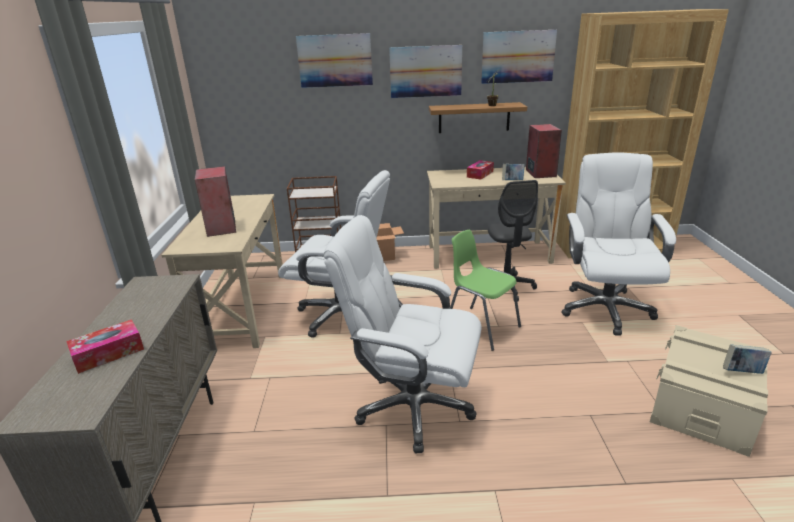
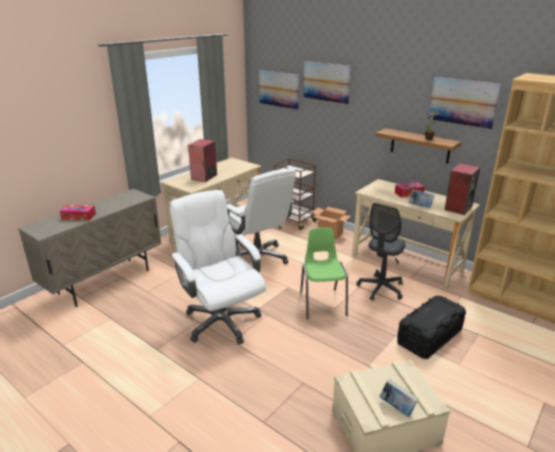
camera: 40 degrees right, 0 degrees up
picture [389,45,462,98] -> picture moved to [259,70,299,110]
white office chair [562,152,676,336] -> black storage box [397,296,466,359]

